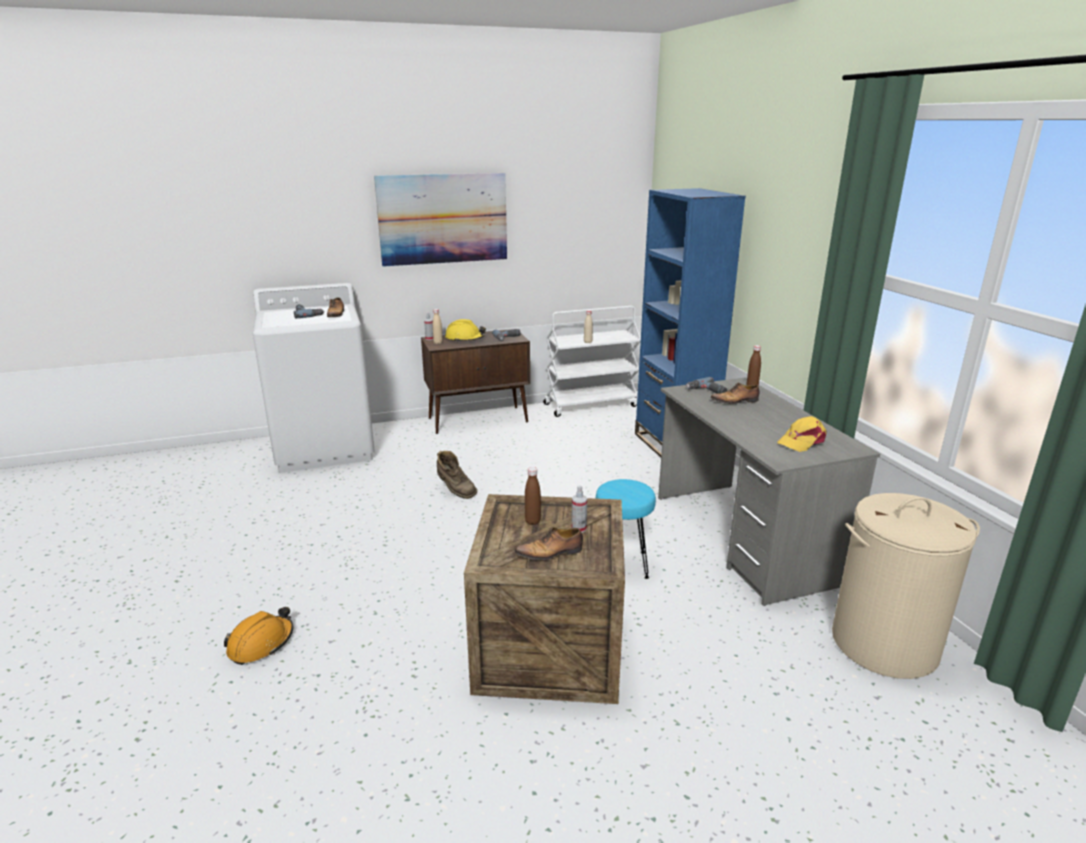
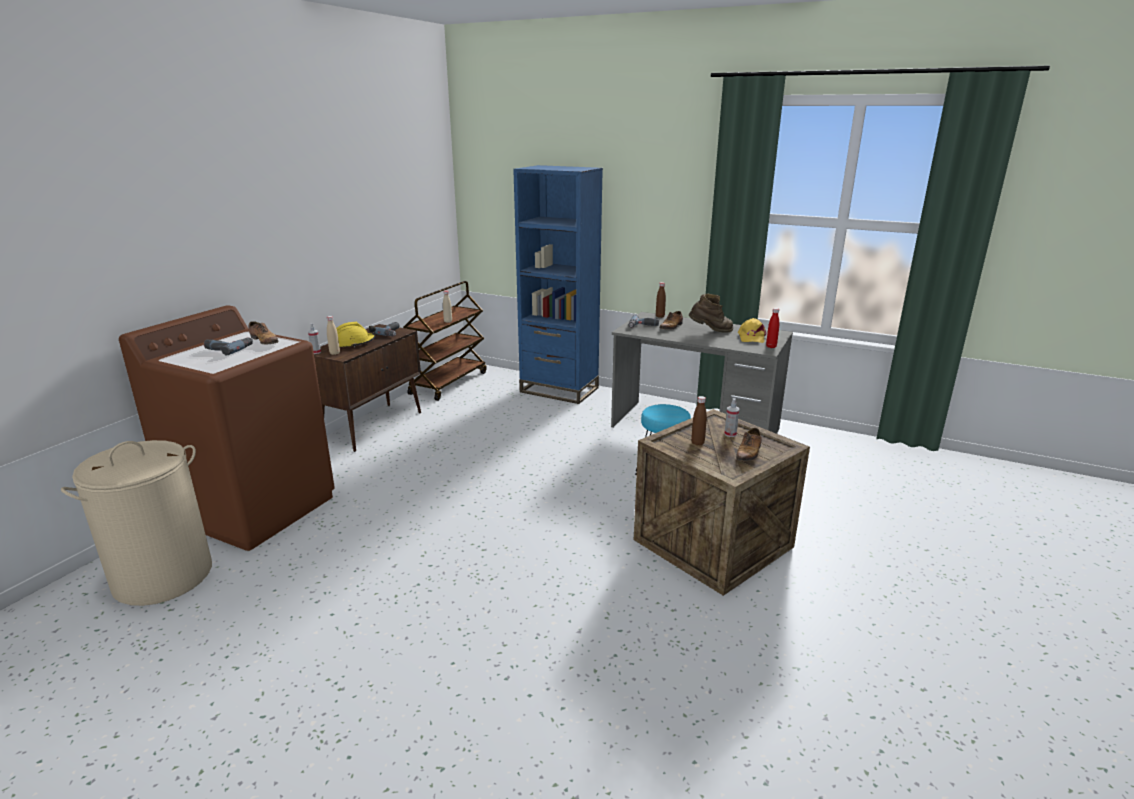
camera: 45 degrees left, 0 degrees up
orange hard hat [224,607,293,665] -> none
white washing machine [253,283,375,473] -> brown washing machine [119,305,335,551]
picture [374,173,507,267] -> none
brown boot [437,451,477,499] -> brown boot moved to [689,293,734,333]
white cart [543,306,641,417] -> brown cart [403,281,487,401]
beige laundry basket [832,493,980,679] -> beige laundry basket moved to [61,440,212,606]
none -> red bottle [766,308,779,348]

